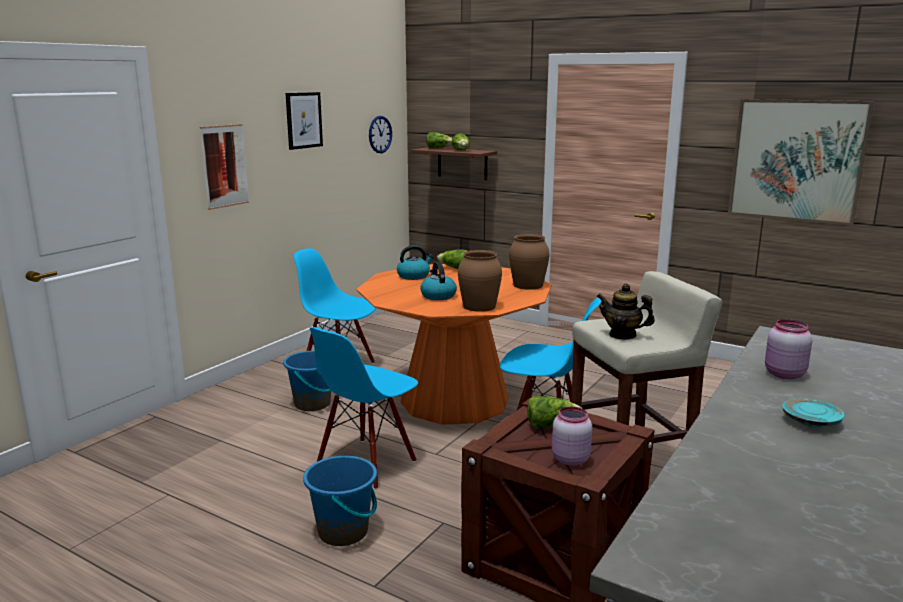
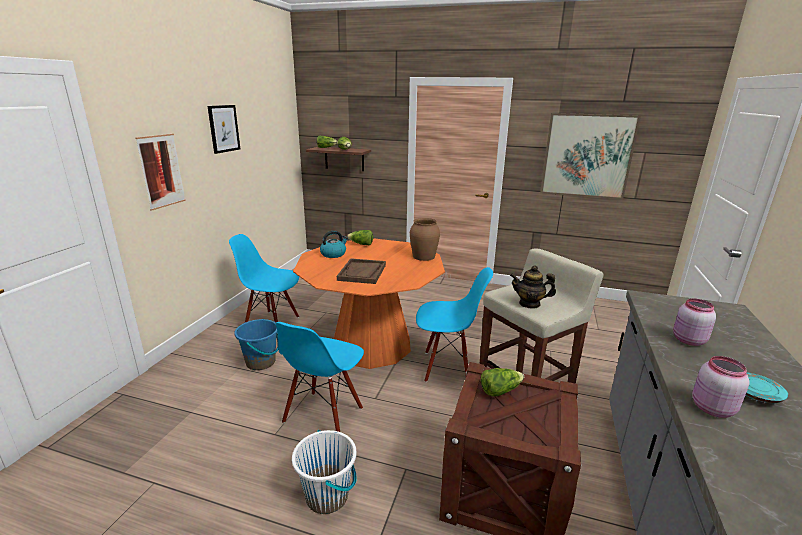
camera: 15 degrees left, 5 degrees up
blue bucket [303,455,377,546] -> white bucket [292,430,357,514]
wall clock [369,116,392,153] -> none
kettle [420,262,457,300] -> brown tray [337,258,386,284]
brown vase [458,250,502,312] -> none
pink jar [552,407,592,466] -> pink jar moved to [692,356,750,418]

